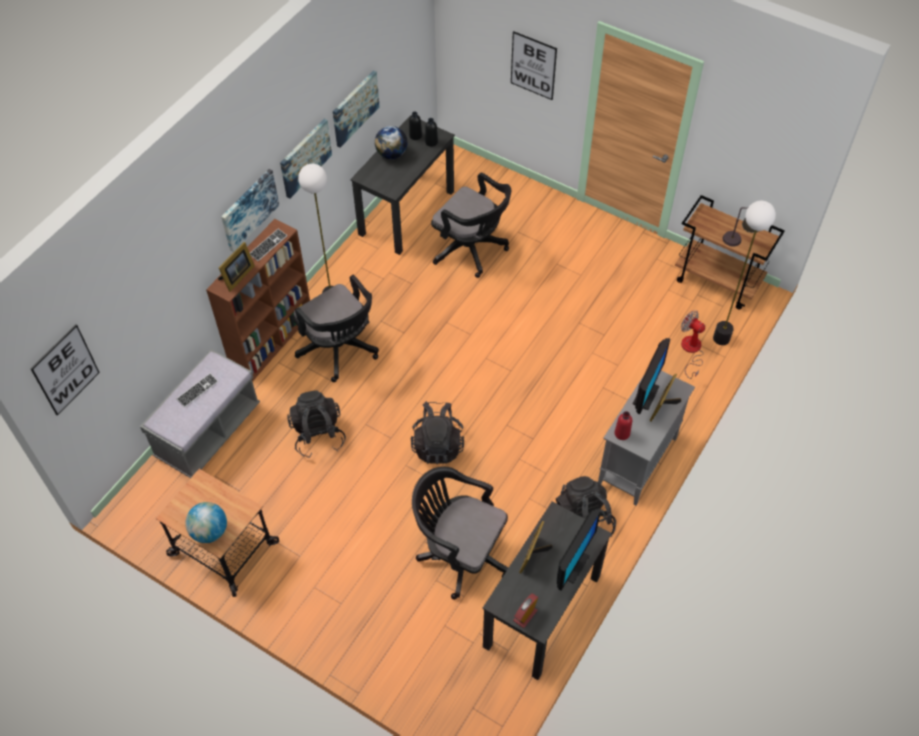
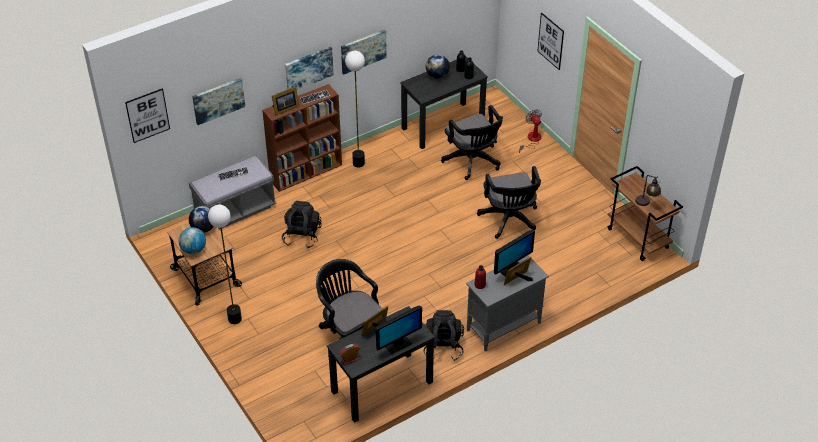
camera: 25 degrees right, 10 degrees down
black office chair [293,275,379,382] -> black office chair moved to [477,166,541,239]
picture [333,70,380,148] -> picture moved to [192,78,245,125]
black backpack [411,401,464,464] -> none
fan [681,310,705,379] -> fan moved to [519,109,542,153]
floor lamp [713,201,776,345] -> floor lamp moved to [208,205,242,324]
none -> globe [189,206,214,233]

